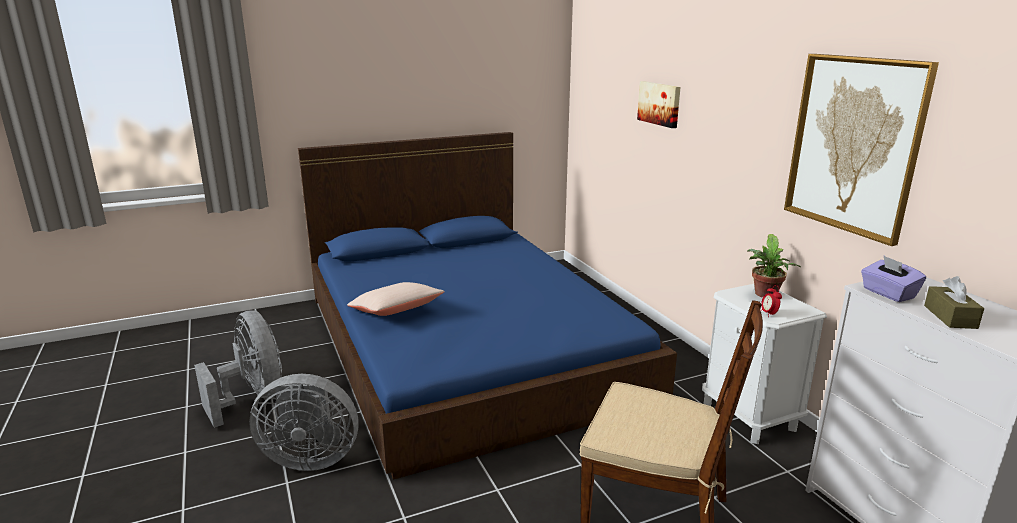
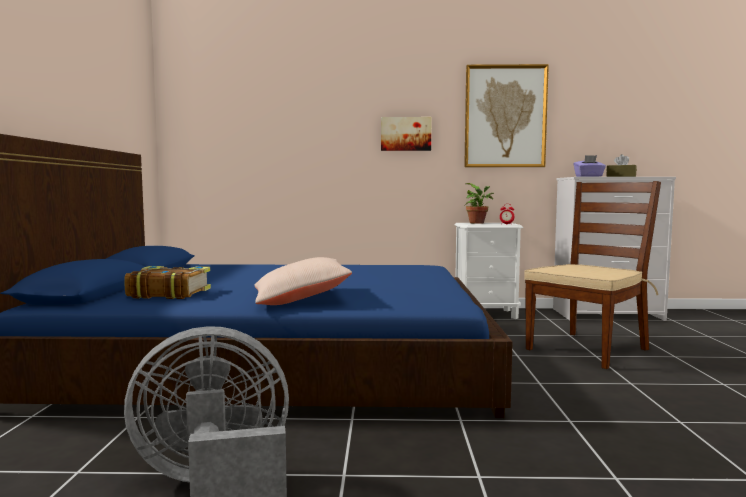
camera: 65 degrees left, 15 degrees down
grey fan [249,374,358,471] -> none
picture [637,81,681,128] -> picture moved to [381,117,431,151]
none -> book [124,266,211,299]

